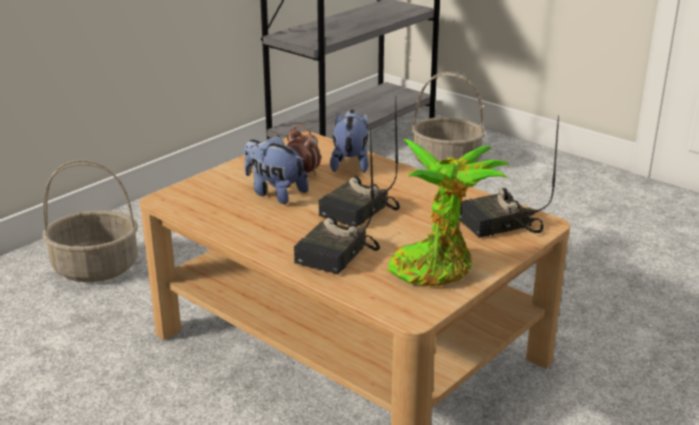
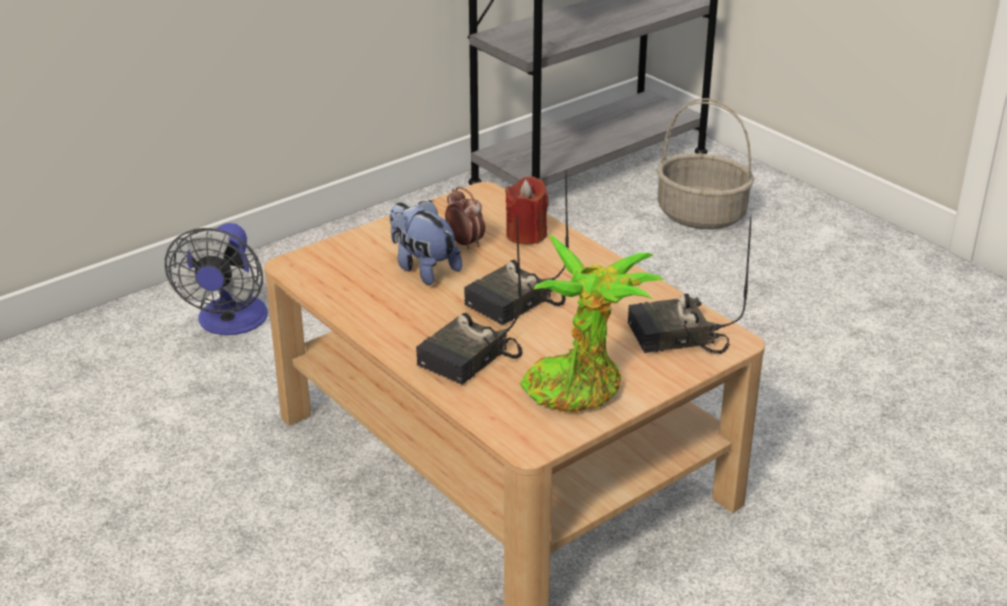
camera: 10 degrees right, 5 degrees up
basket [43,160,138,282] -> fan [165,223,268,335]
plush toy [330,110,369,173] -> red candle [505,176,548,244]

